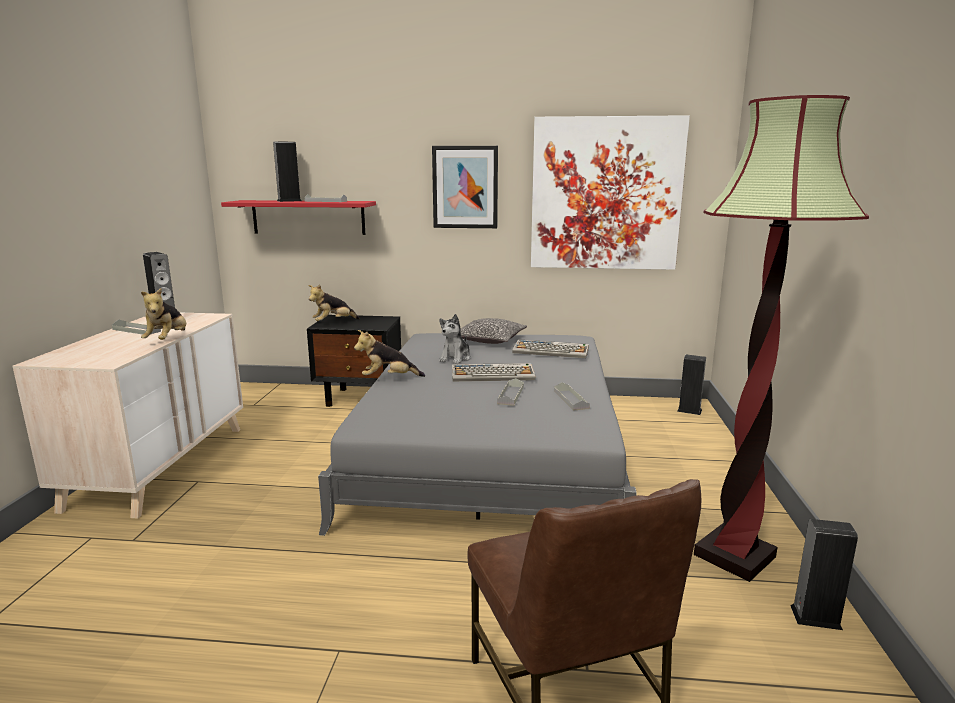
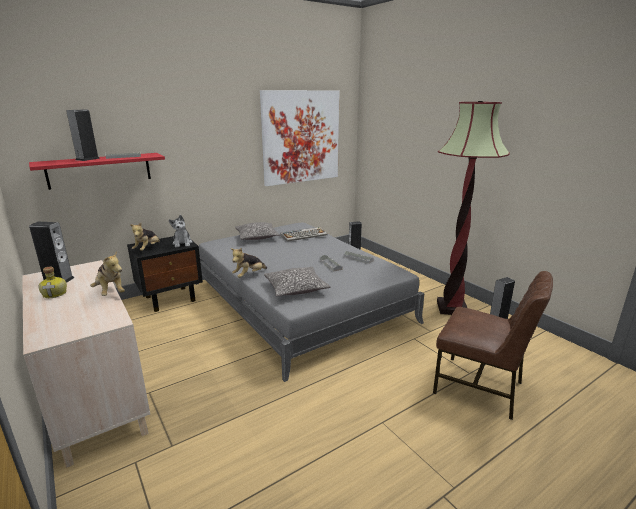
camera: 40 degrees left, 5 degrees up
grey tray [112,319,161,334] -> bottle [38,267,67,298]
picture [432,146,498,228] -> none
plush toy [439,314,471,364] -> plush toy moved to [169,215,192,248]
keyboard [452,363,536,382] -> none
none -> pillow [264,267,330,296]

